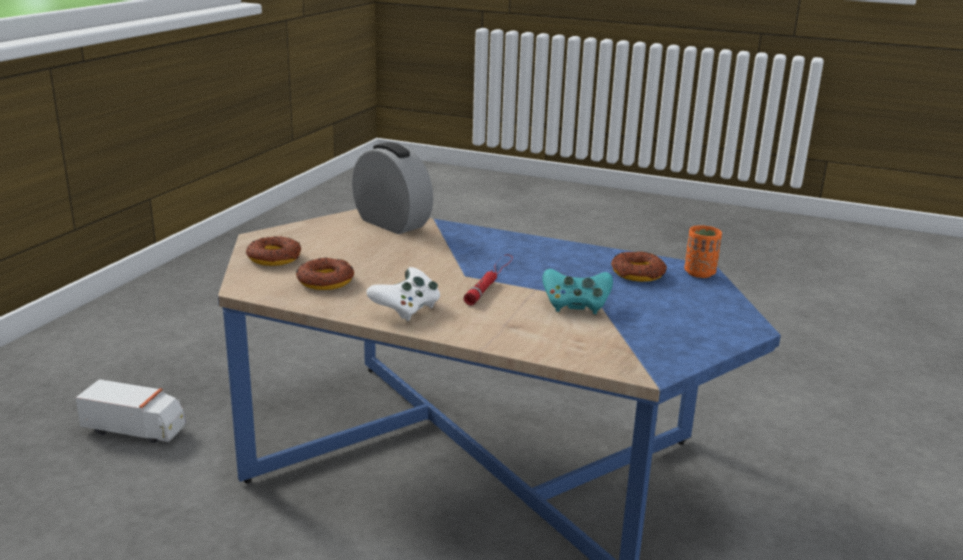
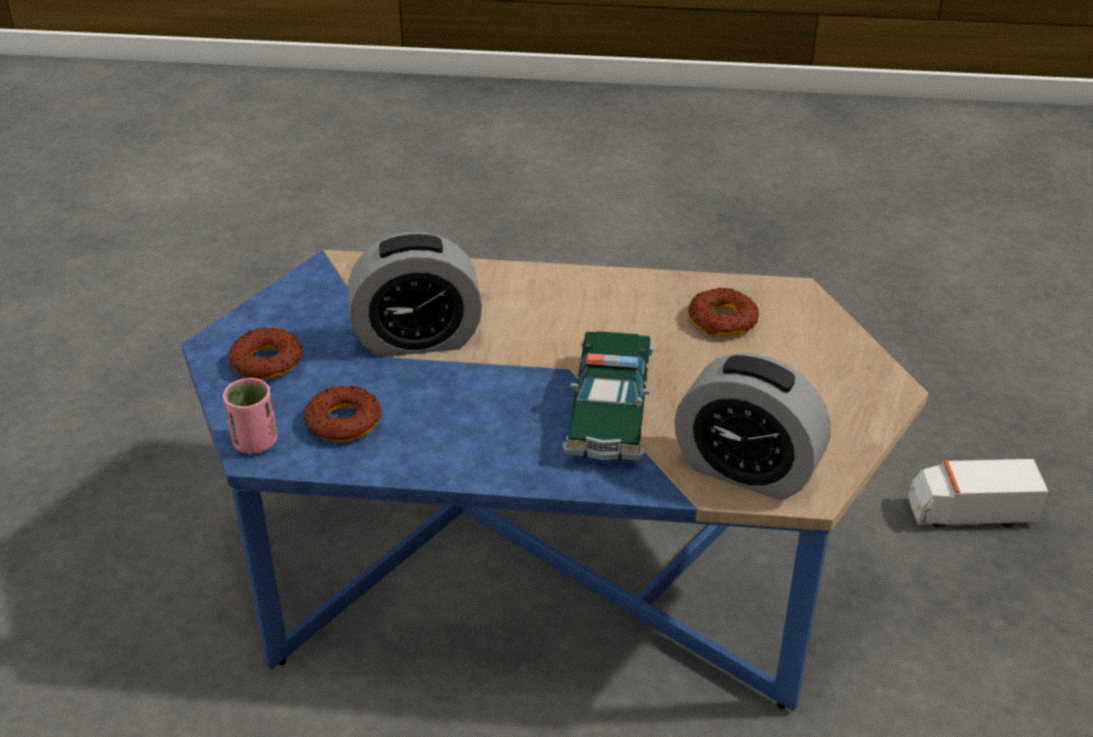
camera: 165 degrees right, 15 degrees up
donut [246,236,301,266] -> donut moved to [228,327,302,380]
white game controller [366,267,440,321] -> none
red flashlight [464,254,513,306] -> none
turquoise game controller [542,269,613,314] -> alarm clock [348,232,482,357]
orange cup [684,225,722,278] -> pink cup [223,378,278,454]
none -> toy car [563,331,654,461]

